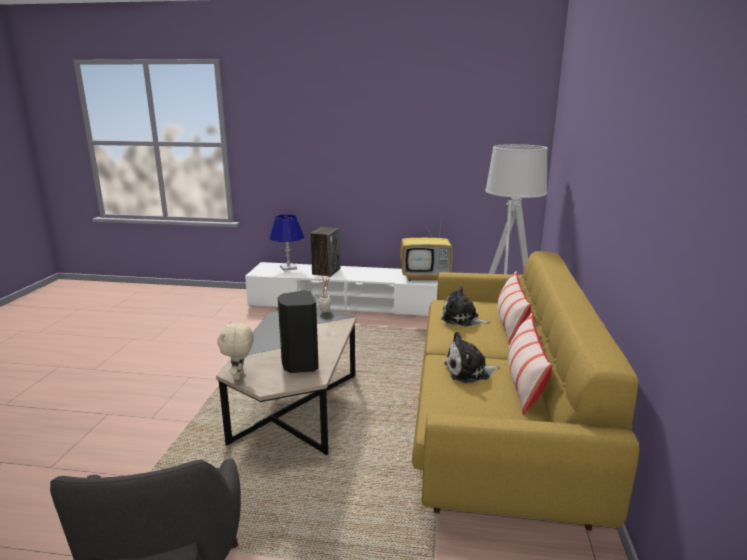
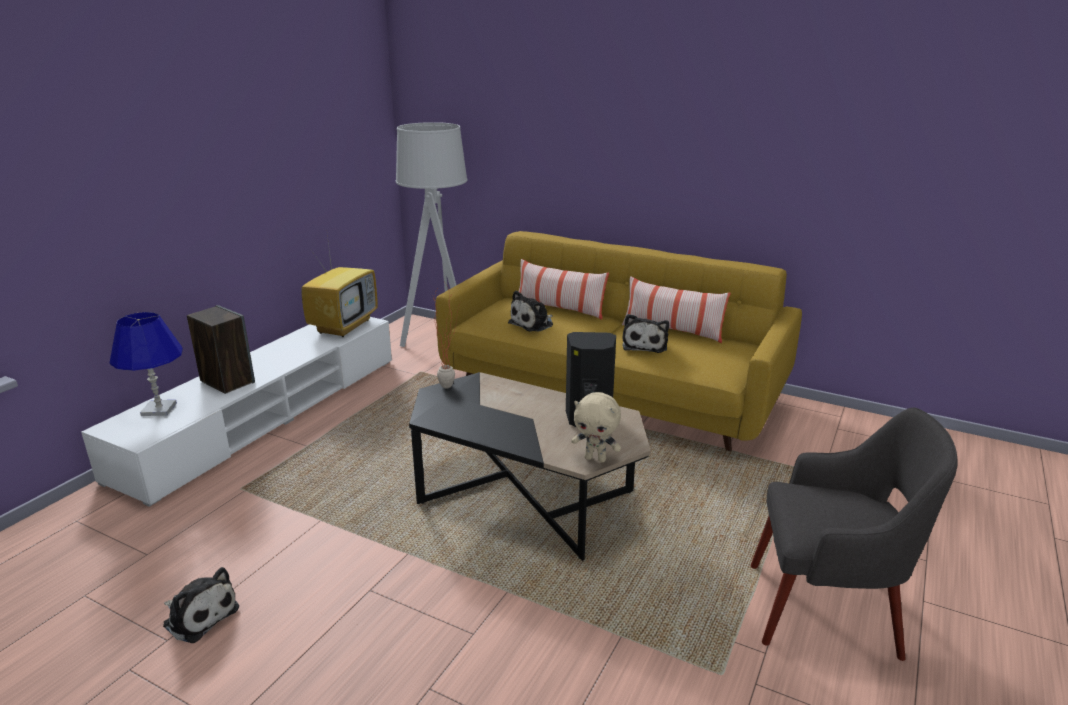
camera: 70 degrees left, 5 degrees up
none -> plush toy [163,567,239,643]

